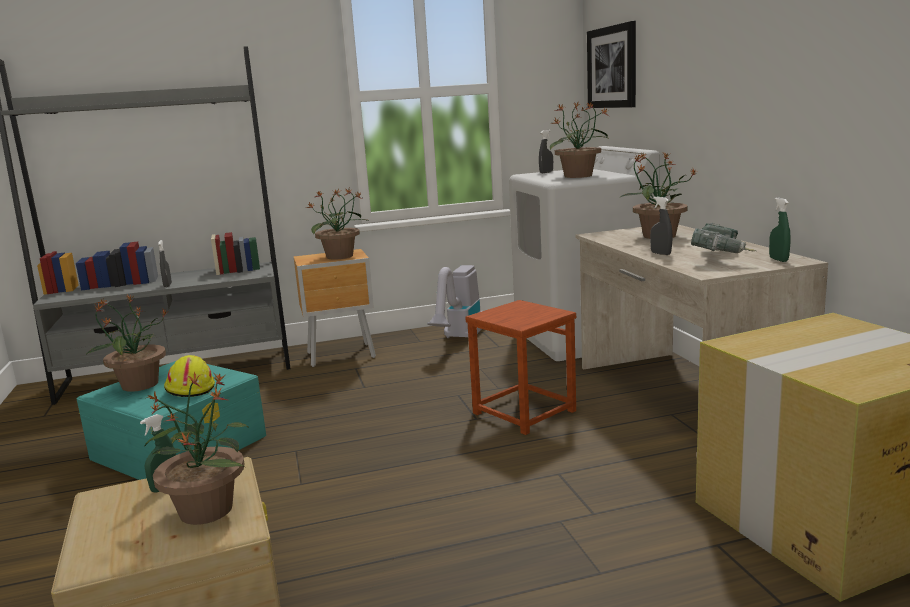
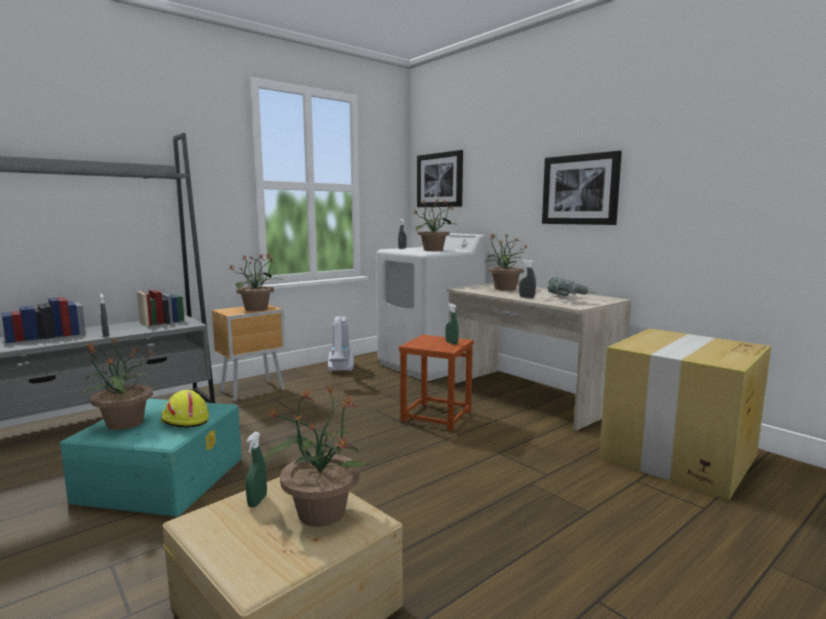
camera: 25 degrees left, 5 degrees down
green spray bottle [769,198,791,262] -> green spray bottle moved to [445,303,459,345]
none -> picture [542,151,622,225]

